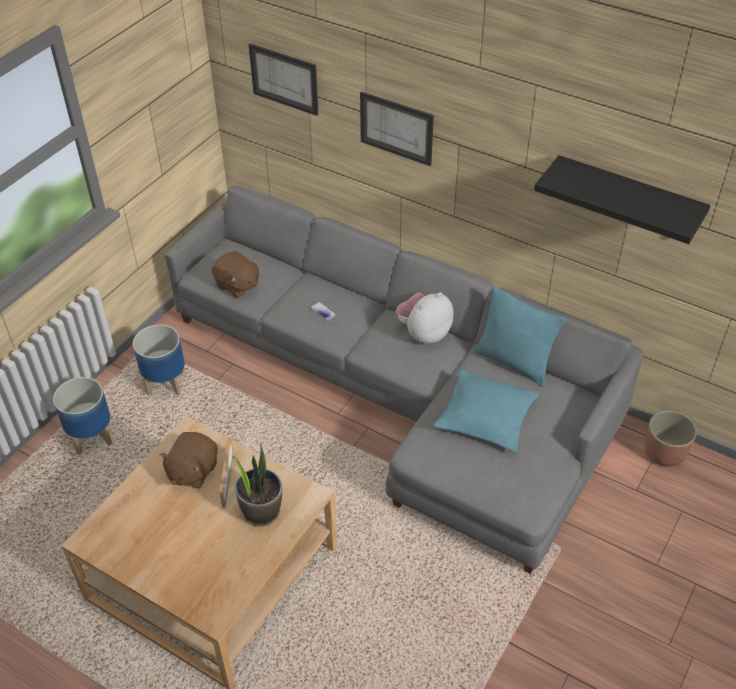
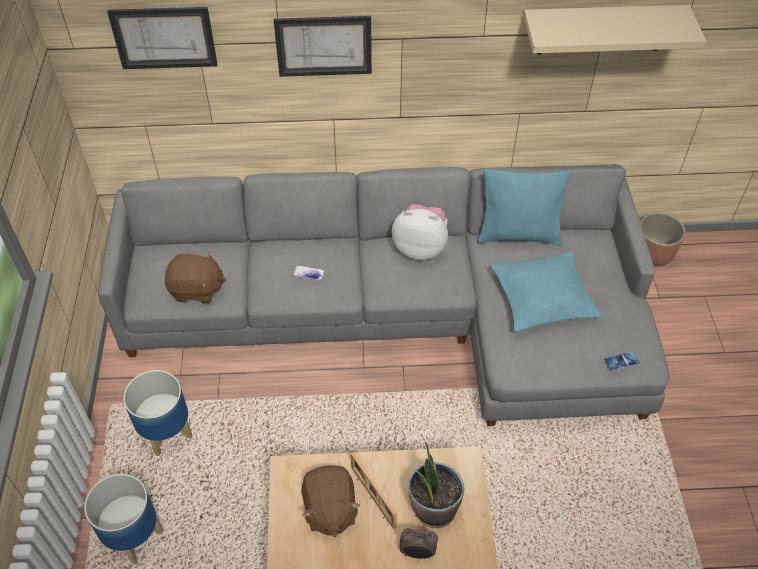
camera: 35 degrees left, 5 degrees up
plush toy [395,292,453,344] -> plush toy turned 90 degrees clockwise [392,204,448,260]
black shelf [534,155,710,244] -> beige shelf [523,5,706,55]
none -> alarm clock [400,528,438,559]
none -> phone [604,351,640,371]

